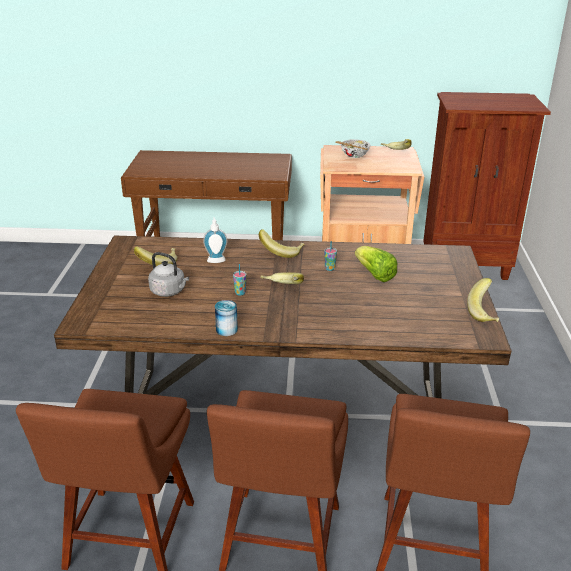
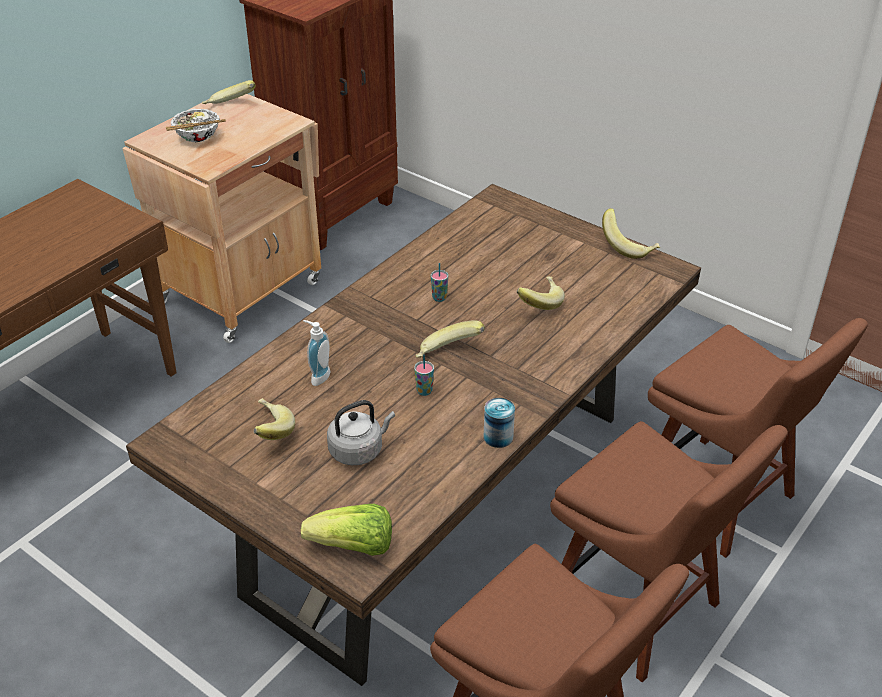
camera: 55 degrees left, 10 degrees up
banana [259,229,305,258] -> banana moved to [517,277,565,310]
lettuce [355,246,397,282] -> lettuce moved to [301,504,392,556]

